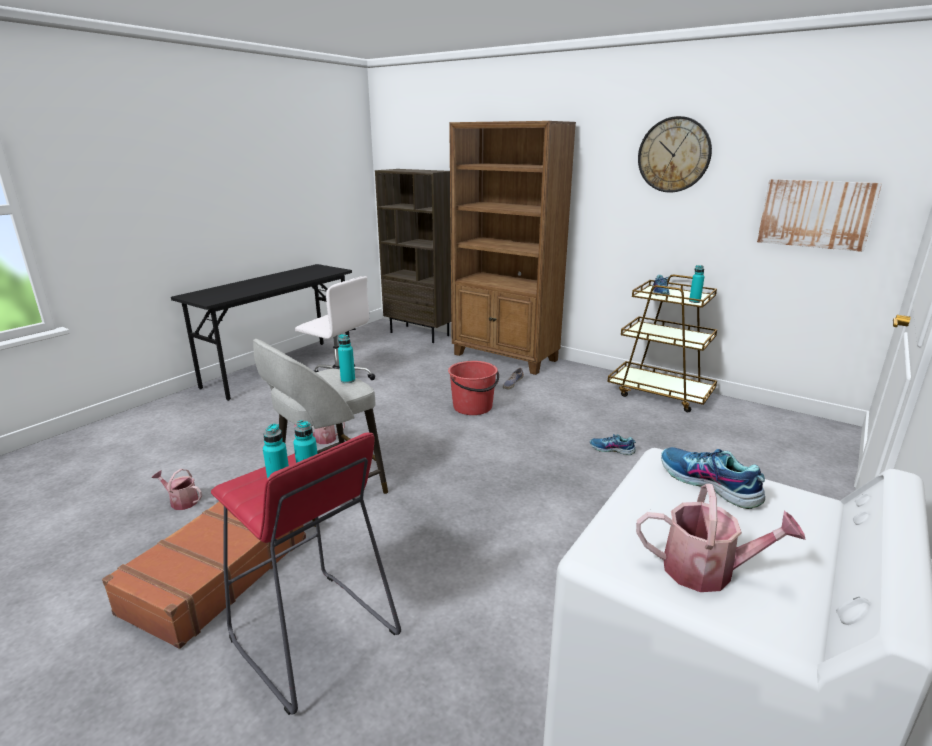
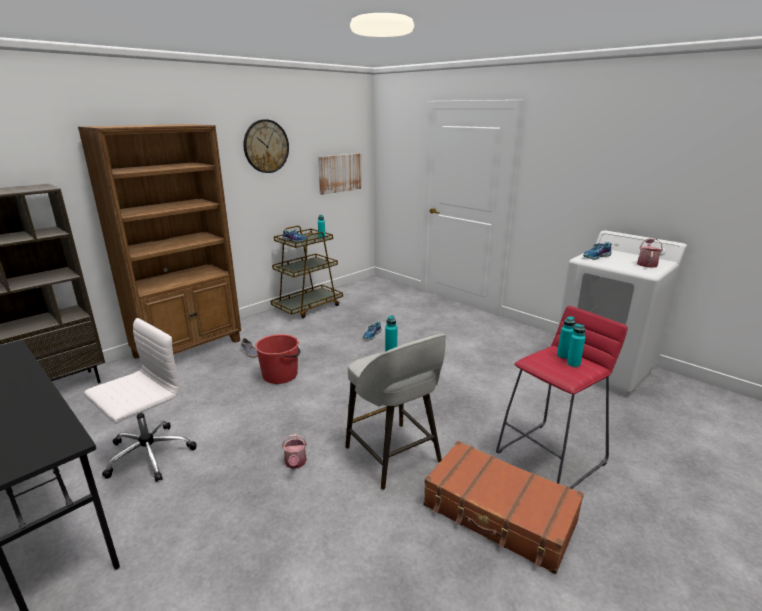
camera: 80 degrees left, 0 degrees up
watering can [152,469,202,510] -> none

